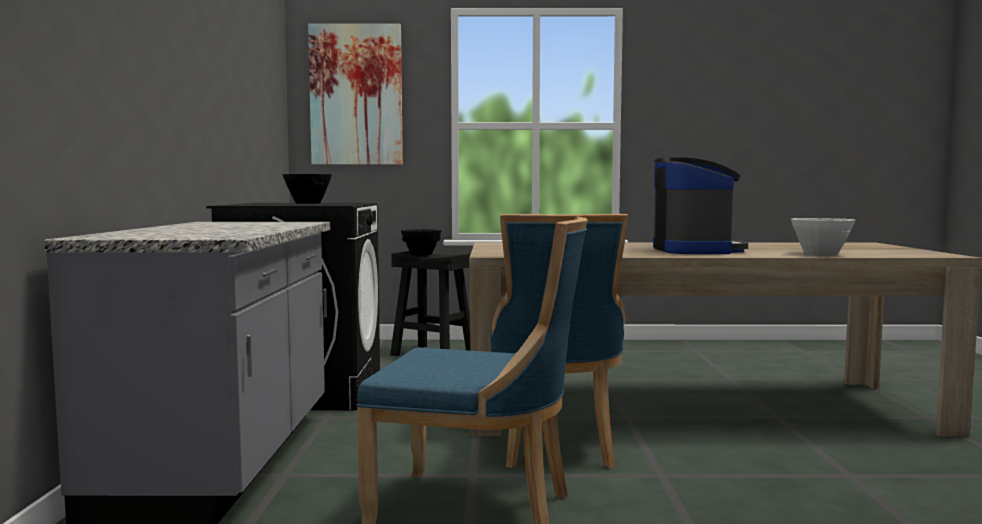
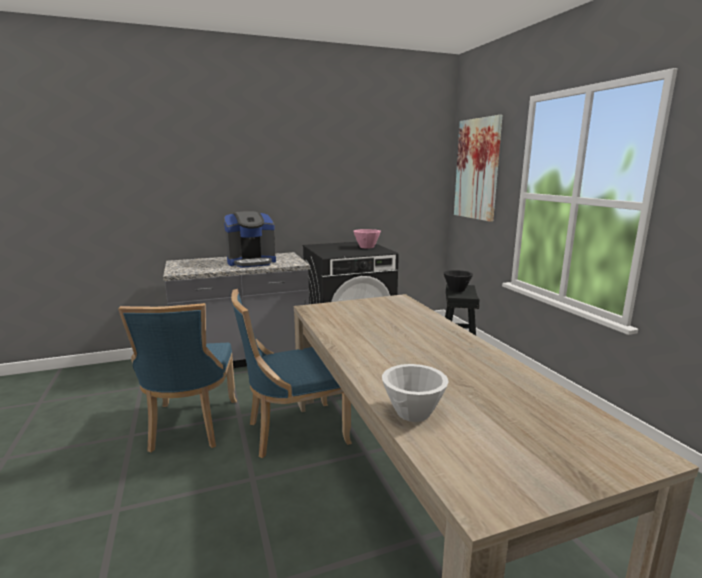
camera: 70 degrees right, 10 degrees up
black bowl [282,174,332,203] -> pink bowl [353,229,381,249]
coffee machine [653,157,748,254] -> coffee machine moved to [224,211,276,268]

